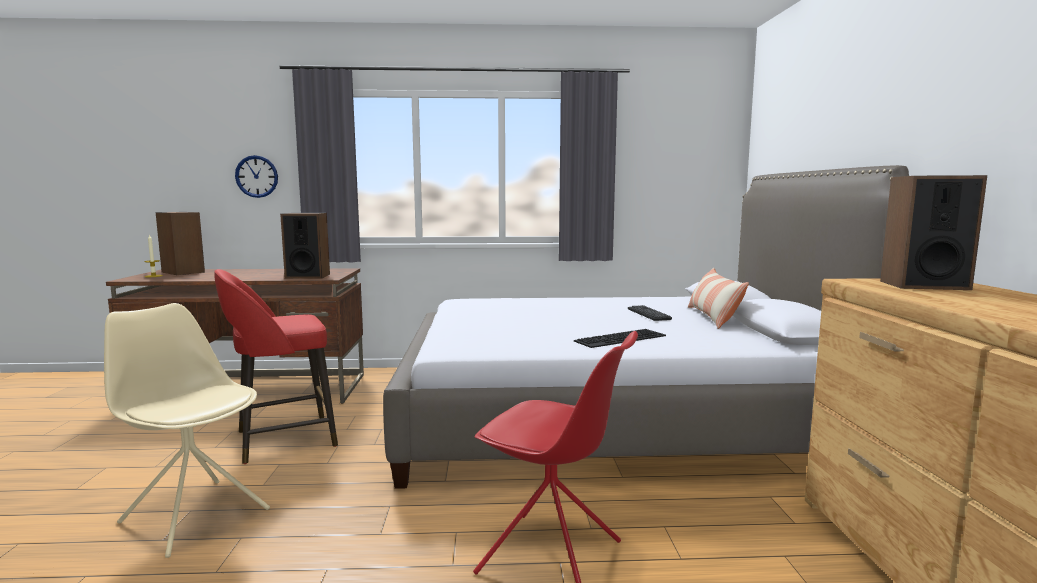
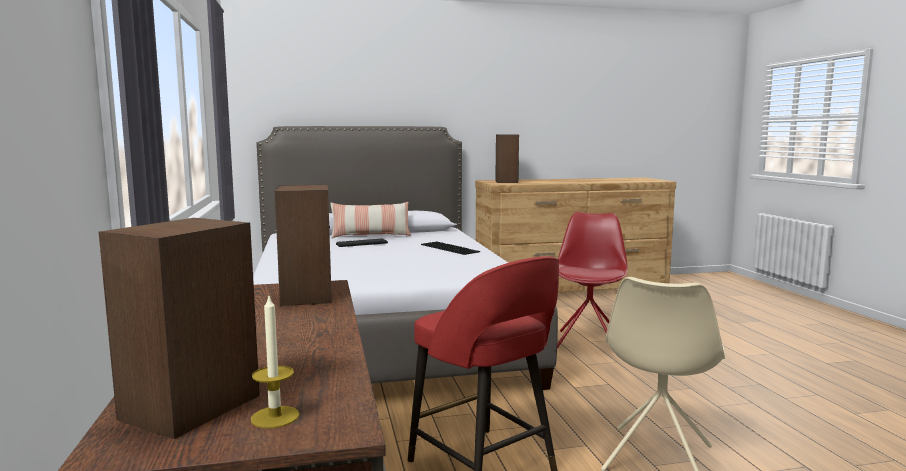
camera: 100 degrees left, 0 degrees up
wall clock [235,155,278,198] -> none

